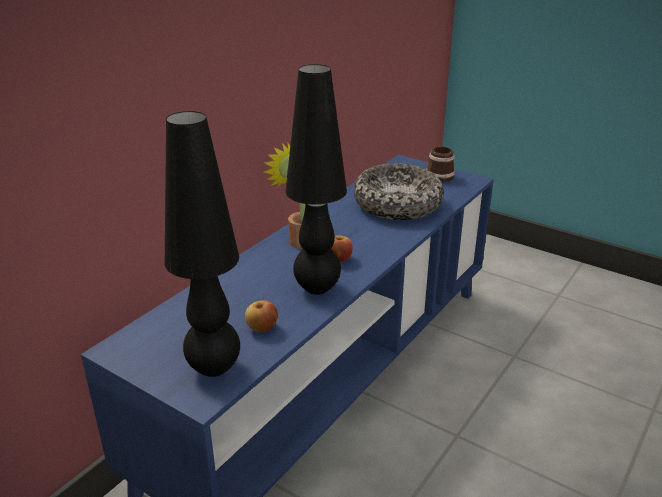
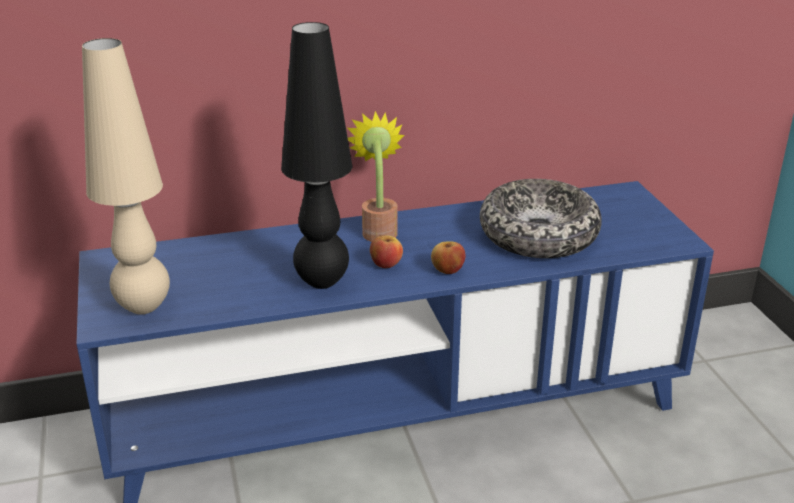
camera: 40 degrees right, 0 degrees up
black table lamp [164,111,240,377] -> beige table lamp [82,38,170,314]
apple [245,300,278,332] -> apple moved to [431,241,466,274]
mug [427,147,455,182] -> none

